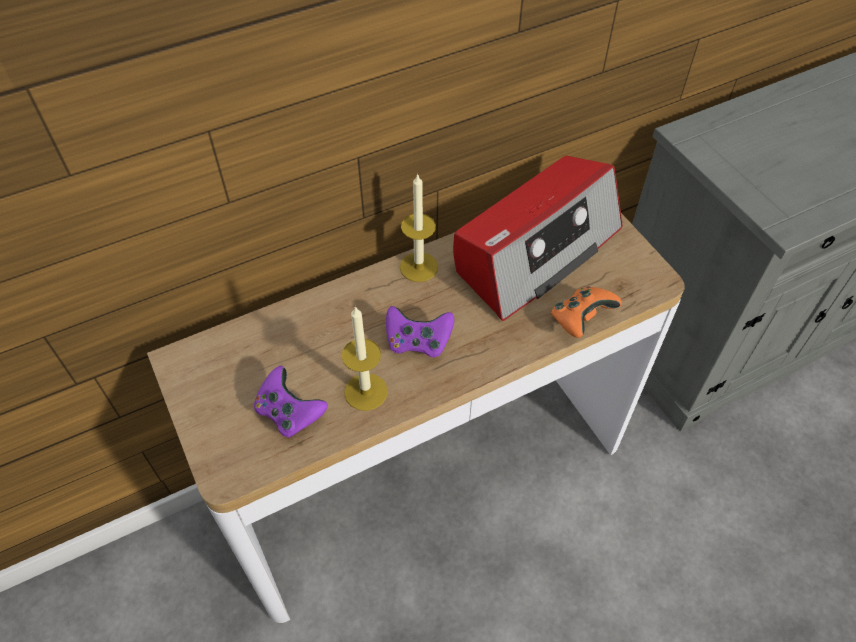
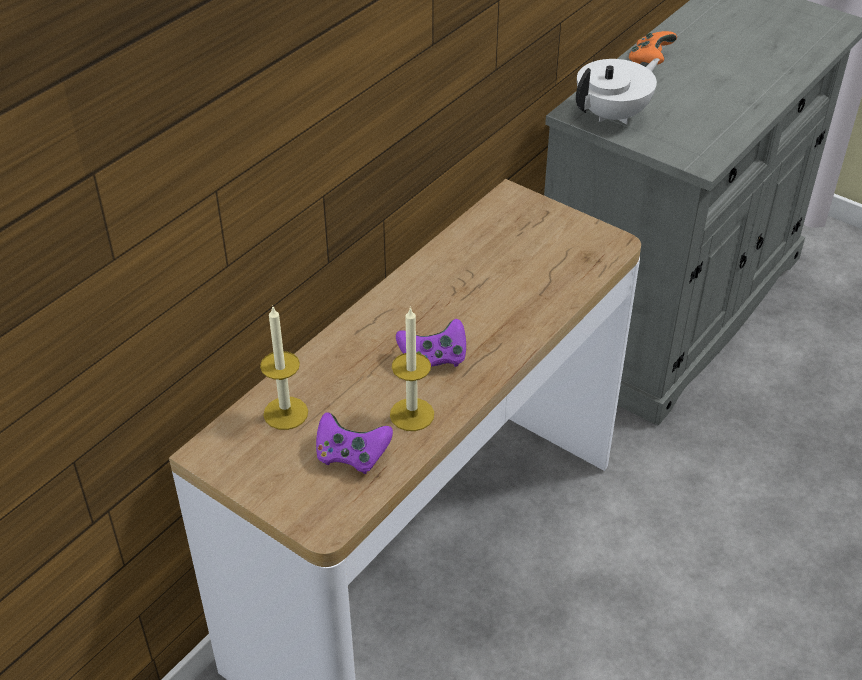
camera: 25 degrees left, 10 degrees down
candle [400,173,438,282] -> candle moved to [260,305,308,430]
radio [453,155,623,321] -> none
orange game controller [551,286,622,338] -> orange game controller moved to [629,31,677,65]
none -> white teapot [576,58,660,125]

